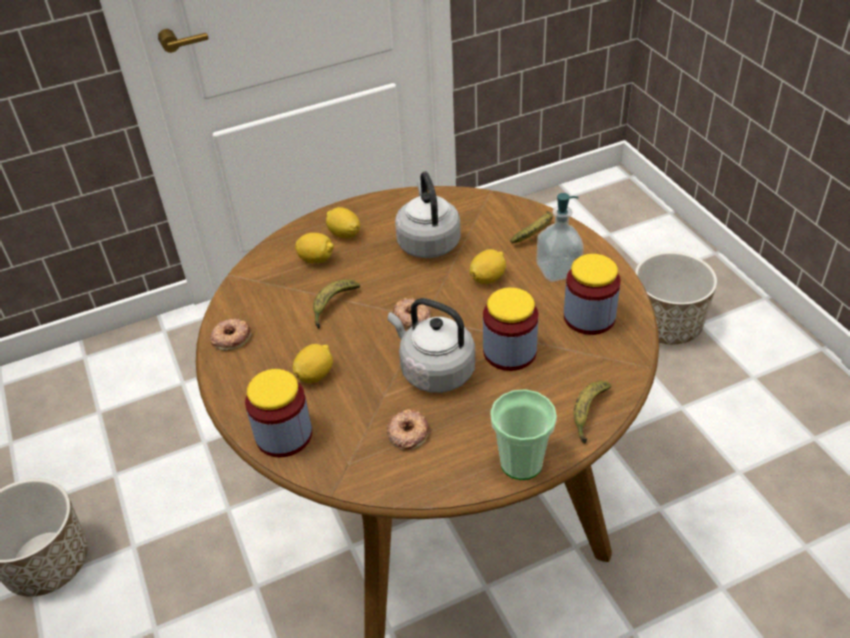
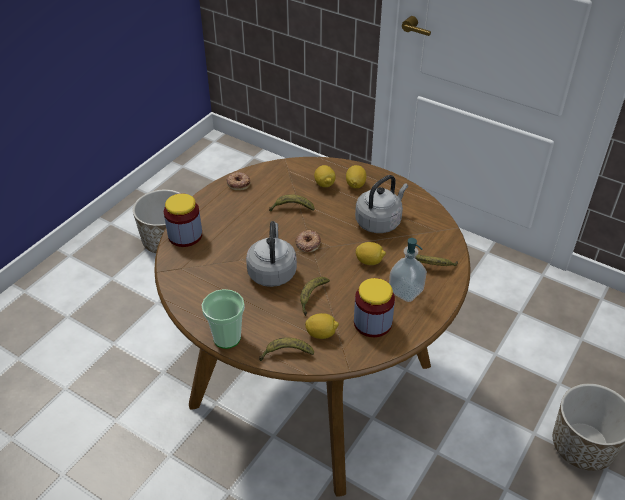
camera: 55 degrees right, 0 degrees up
lemon [293,344,333,383] -> lemon moved to [305,313,339,339]
donut [386,409,429,451] -> none
jar [483,287,538,371] -> banana [300,277,330,316]

